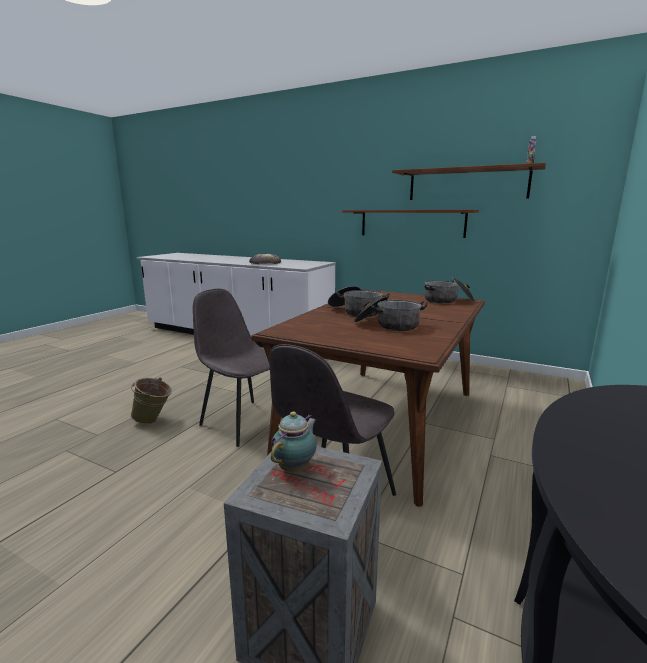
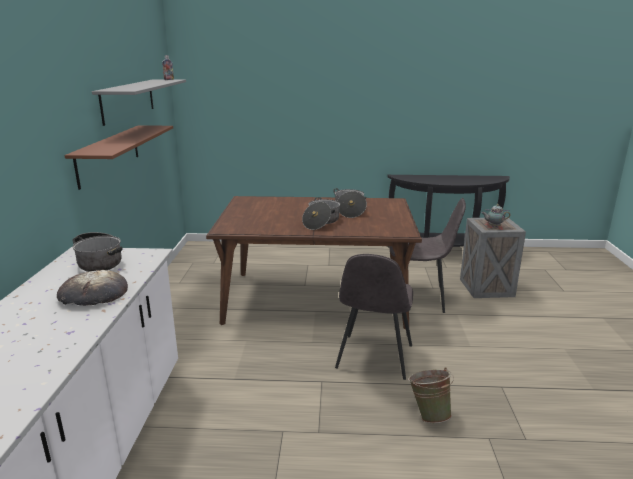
camera: 115 degrees left, 5 degrees up
brown shelf [392,163,546,200] -> grey shelf [92,79,186,126]
cooking pot [425,277,475,304] -> cooking pot moved to [72,232,122,272]

